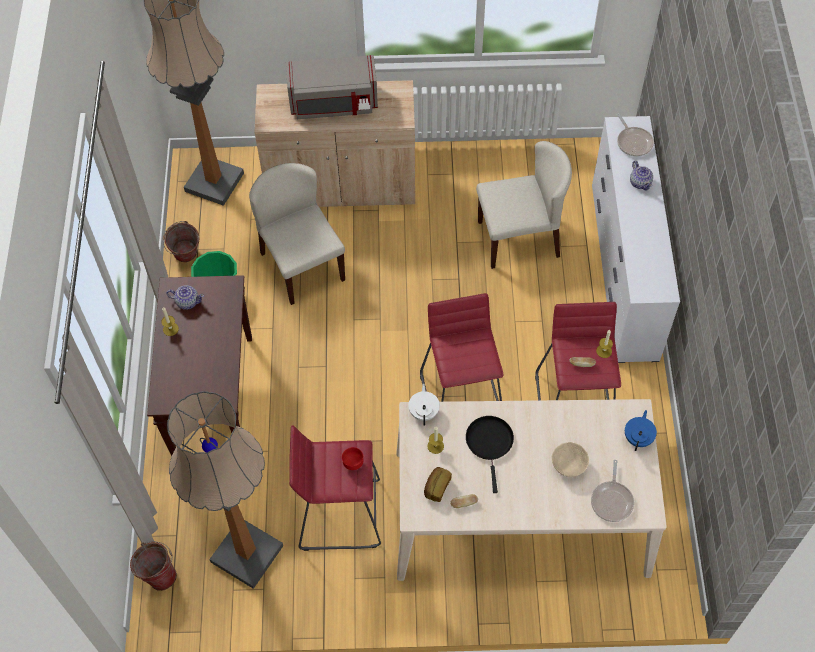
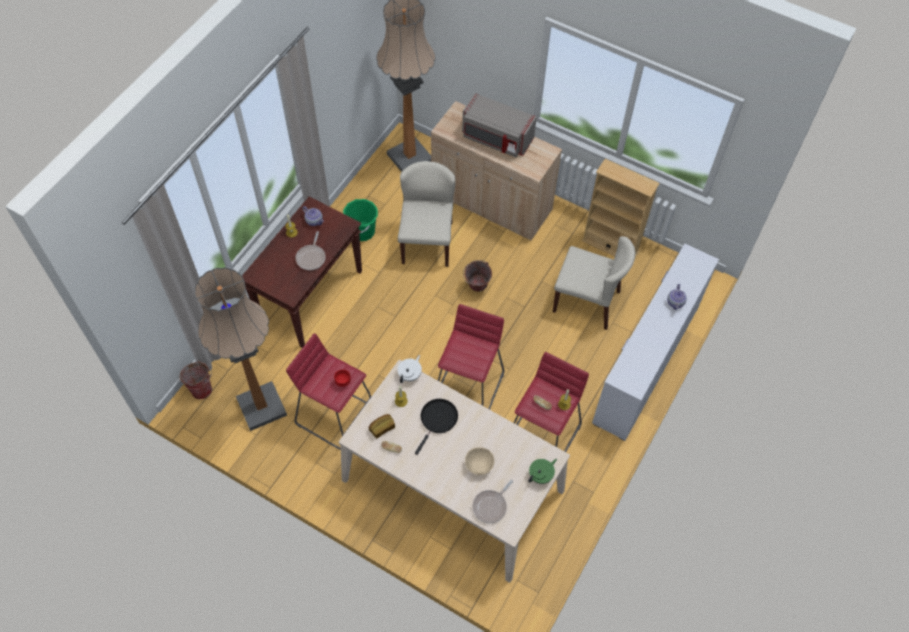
camera: 30 degrees right, 0 degrees up
bucket [163,221,200,262] -> bucket moved to [463,260,492,292]
frying pan [617,113,654,157] -> frying pan moved to [296,231,326,270]
blue teapot [625,410,657,451] -> green teapot [528,459,557,484]
none -> beige bookcase [582,159,660,257]

